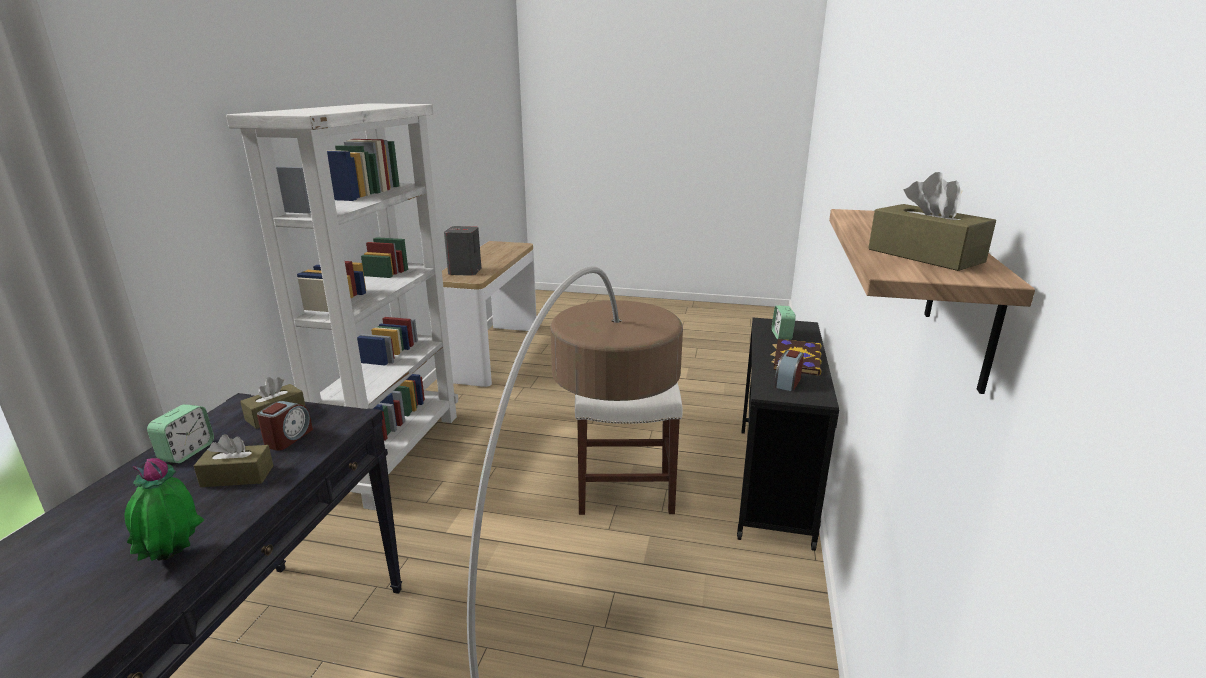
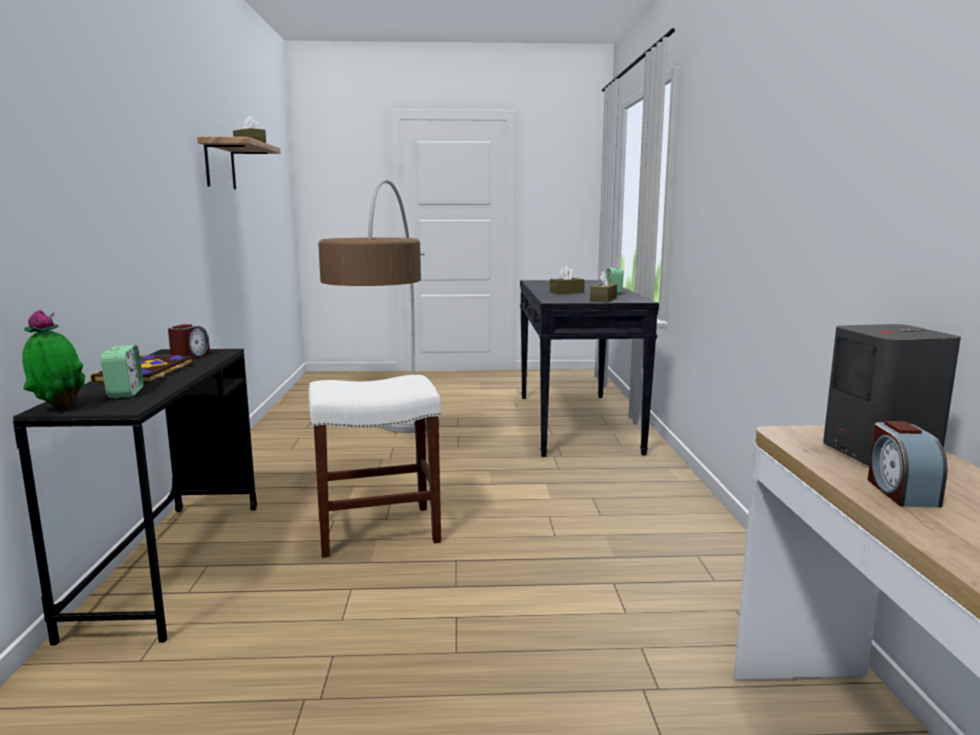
camera: 165 degrees right, 10 degrees down
potted plant [124,458,204,561] -> potted plant moved to [22,310,85,409]
white bookcase [226,103,458,510] -> none
alarm clock [257,401,313,451] -> alarm clock moved to [868,421,948,508]

